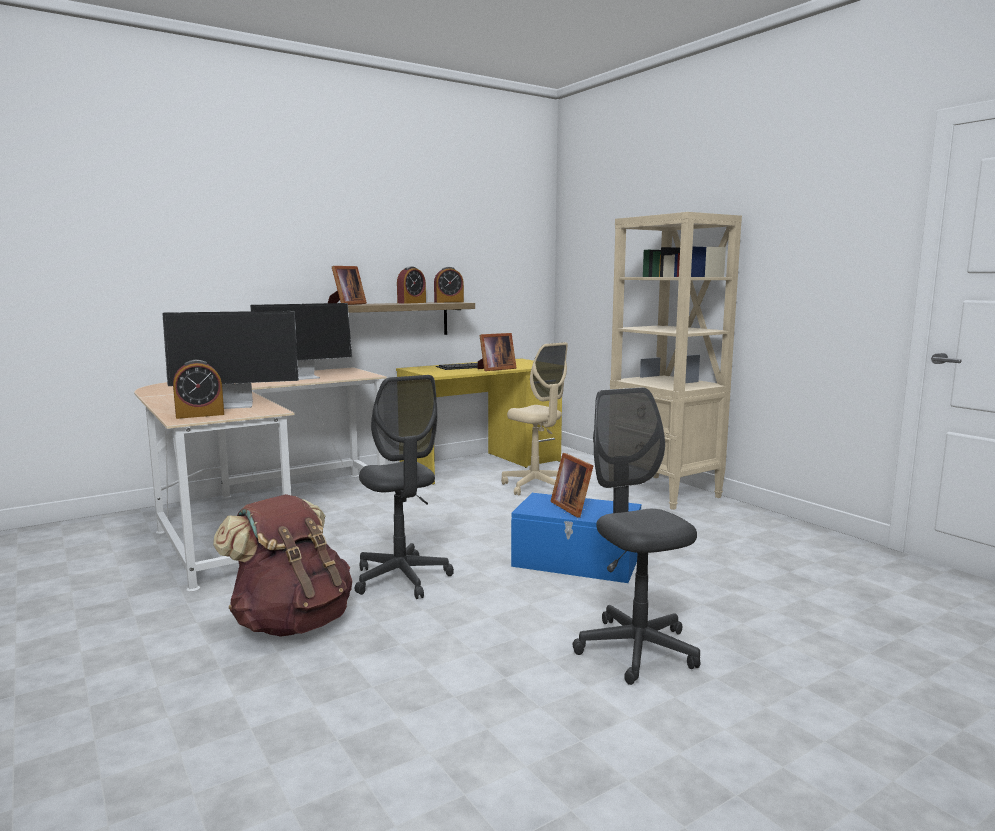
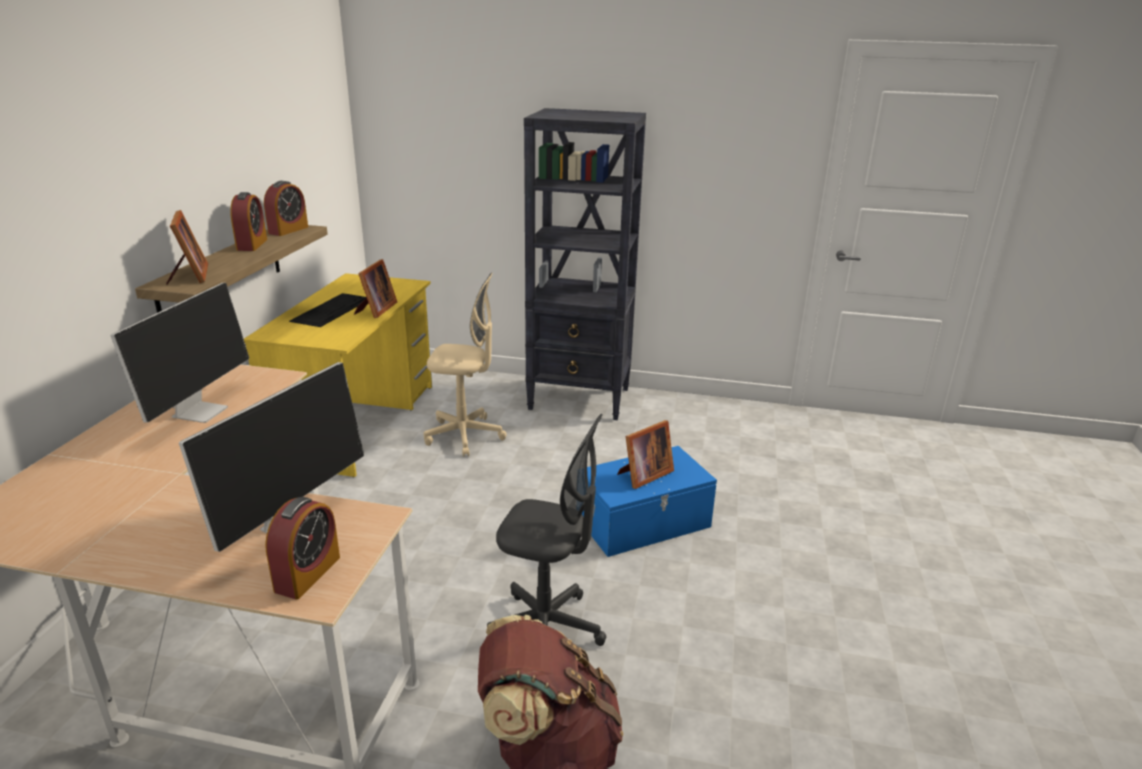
camera: 45 degrees left, 15 degrees up
picture frame [550,453,593,518] -> picture frame turned 60 degrees counterclockwise [617,420,674,489]
grey office chair [572,387,700,685] -> none
beige bookcase [610,212,742,510] -> black bookcase [524,108,646,420]

